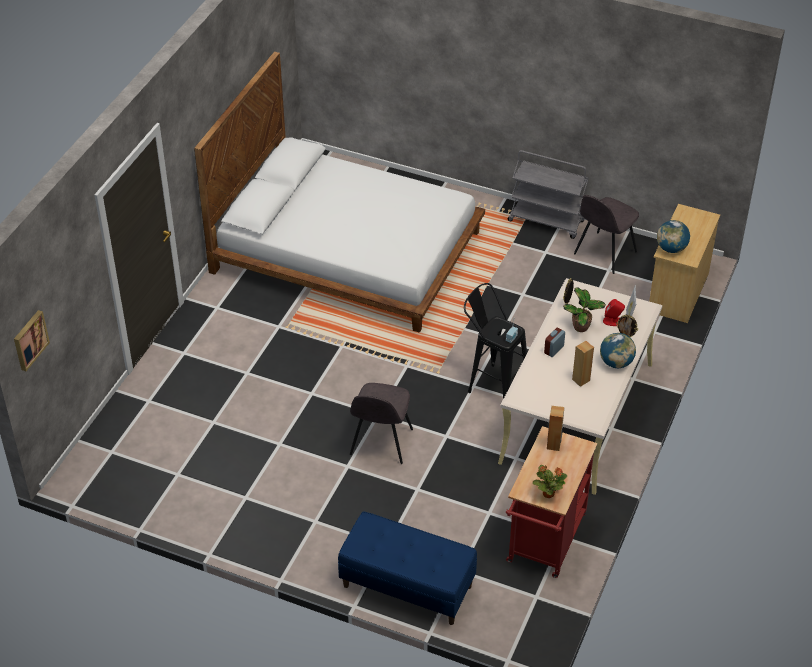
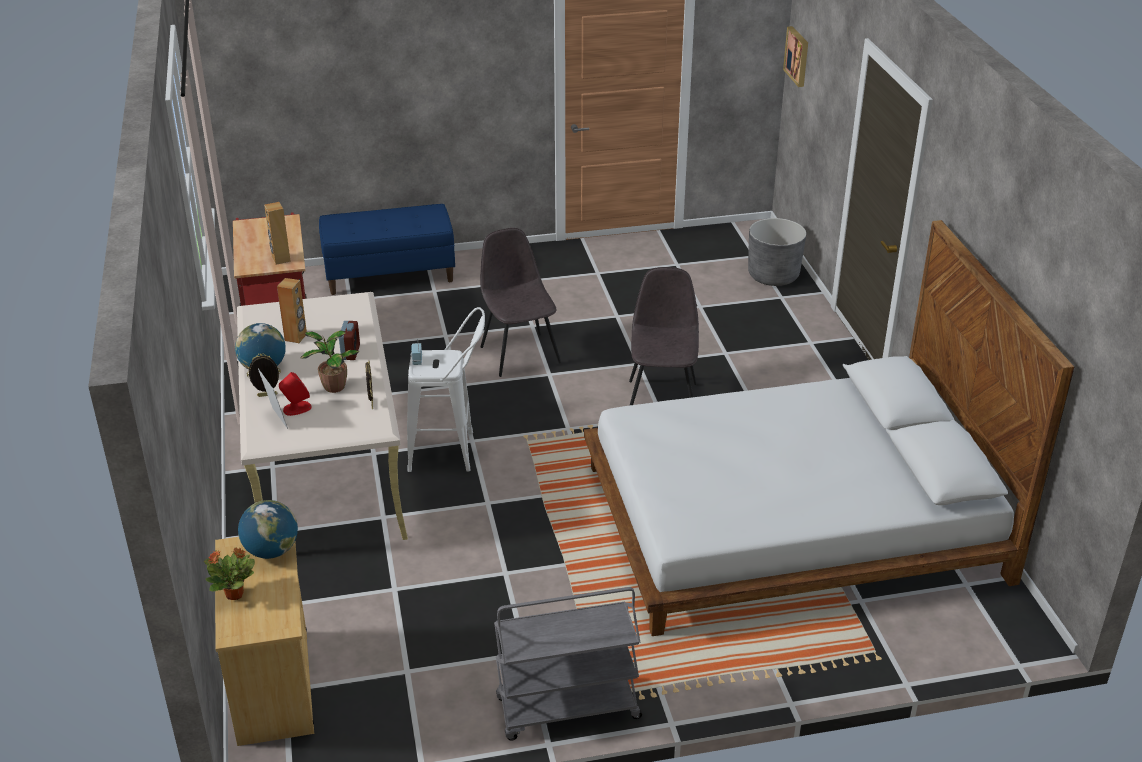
camera: 145 degrees right, 10 degrees down
black stool [464,283,527,399] -> white stool [407,307,485,472]
potted plant [533,465,567,498] -> potted plant moved to [204,548,255,600]
grey chair [574,195,639,274] -> grey chair moved to [629,267,699,405]
none -> grey planter [748,218,806,286]

